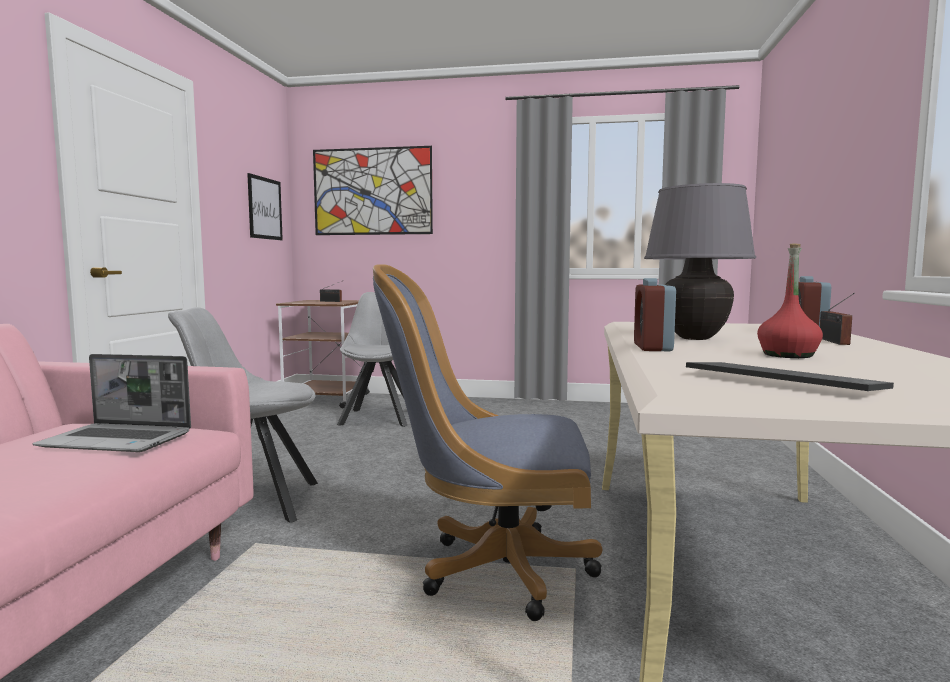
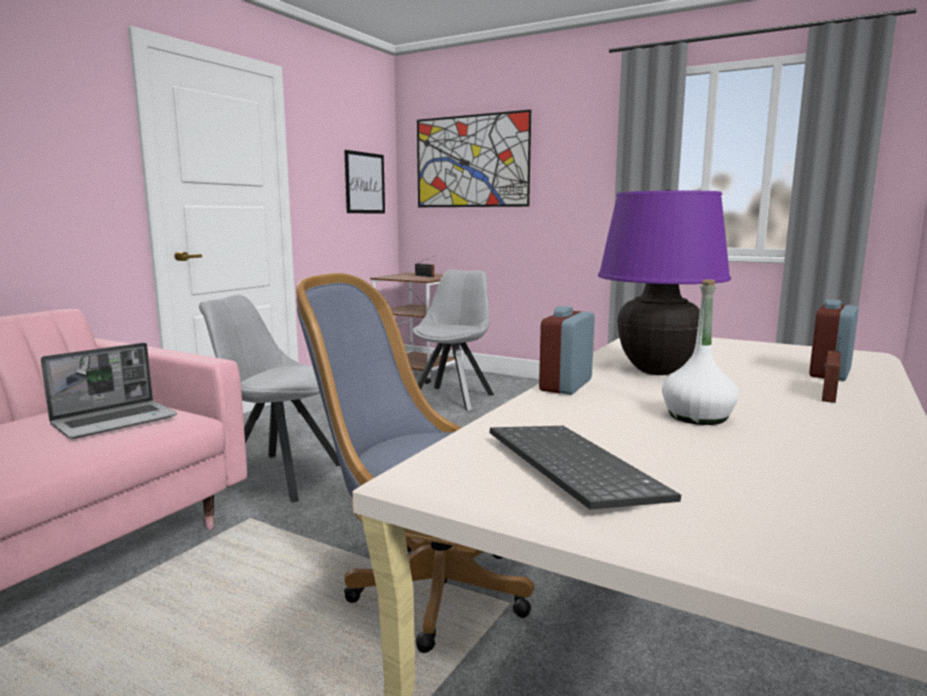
camera: 20 degrees right, 5 degrees up
laptop [33,354,191,452] -> laptop turned 75 degrees counterclockwise [41,343,177,439]
grey table lamp [644,183,756,340] -> purple table lamp [598,189,731,375]
red bottle [757,244,823,358] -> white bottle [662,279,739,425]

